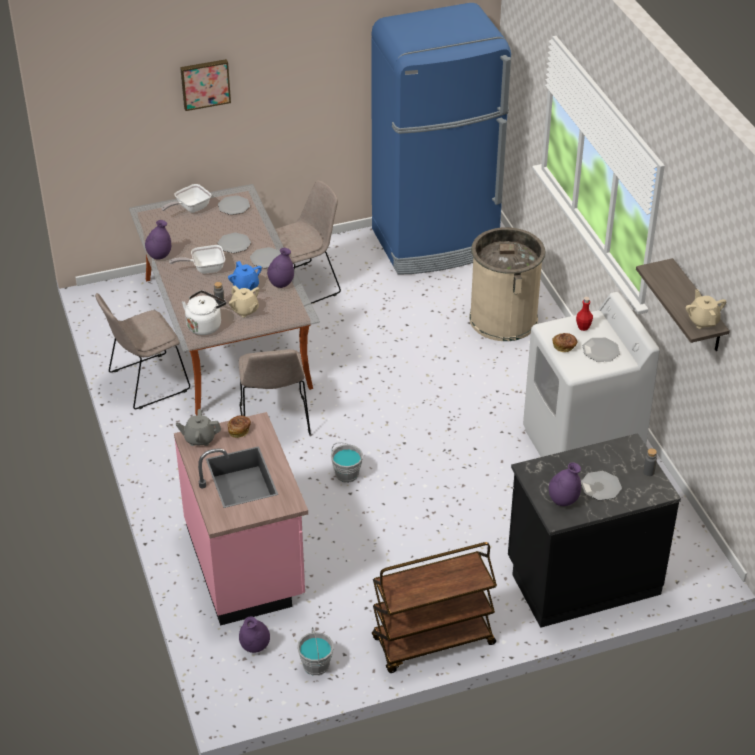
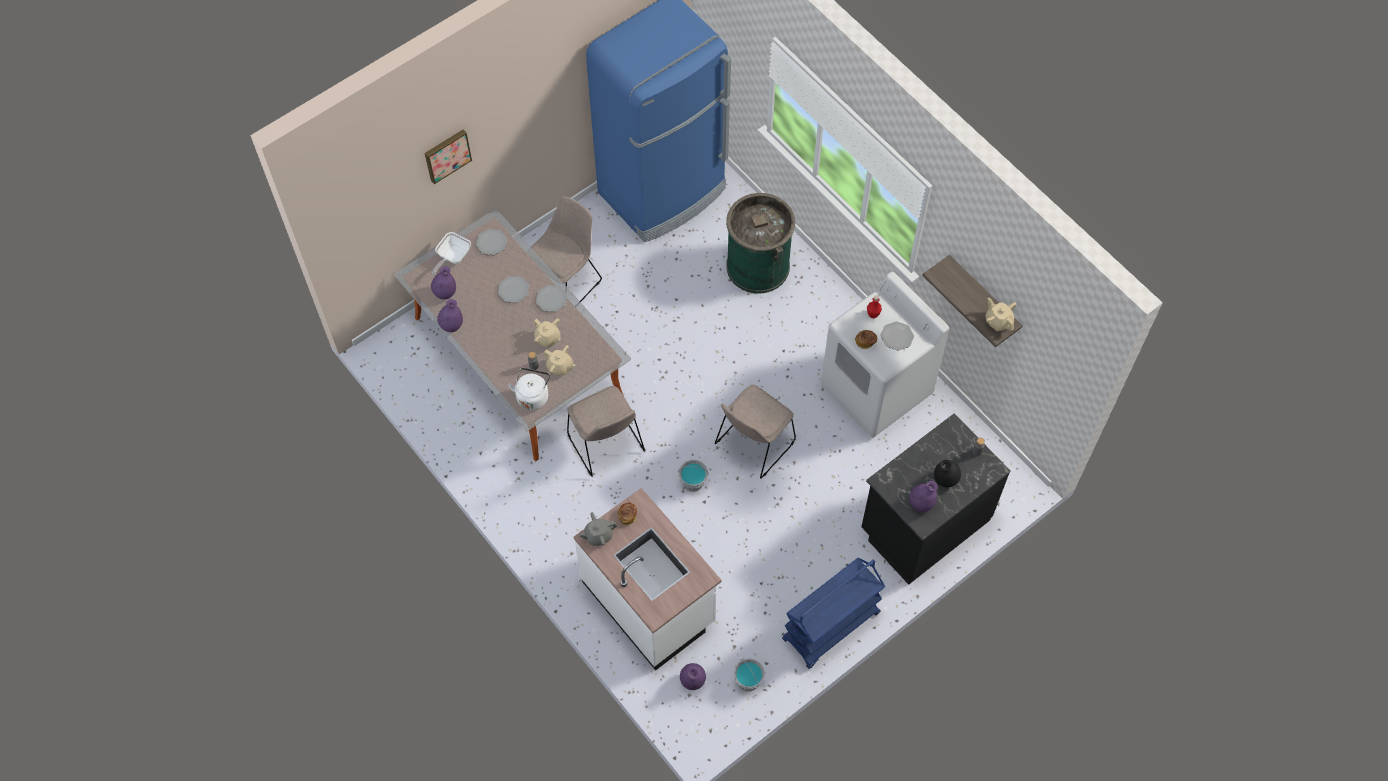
camera: 20 degrees left, 20 degrees up
beige chair [95,293,190,409] -> beige chair moved to [715,385,796,479]
frying pan [169,245,225,274] -> none
pink counter [174,412,308,626] -> white counter [573,488,722,670]
blue teapot [228,261,262,290] -> beige teapot [533,319,561,348]
purple vase [267,248,294,288] -> purple vase moved to [431,266,456,300]
brown cart [372,542,497,673] -> blue cart [782,557,885,669]
beige trash can [469,227,545,341] -> green trash can [726,193,795,294]
plate [581,471,622,500] -> black vase [934,460,961,487]

